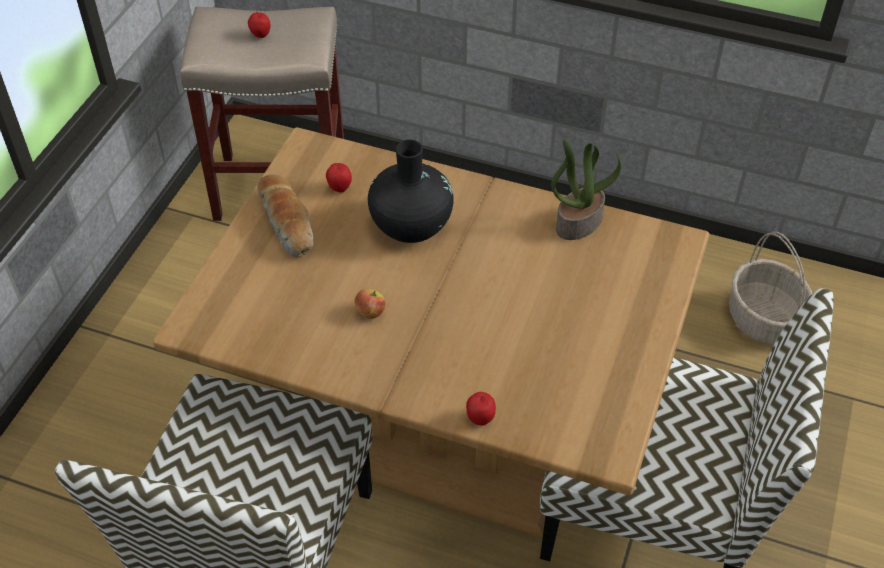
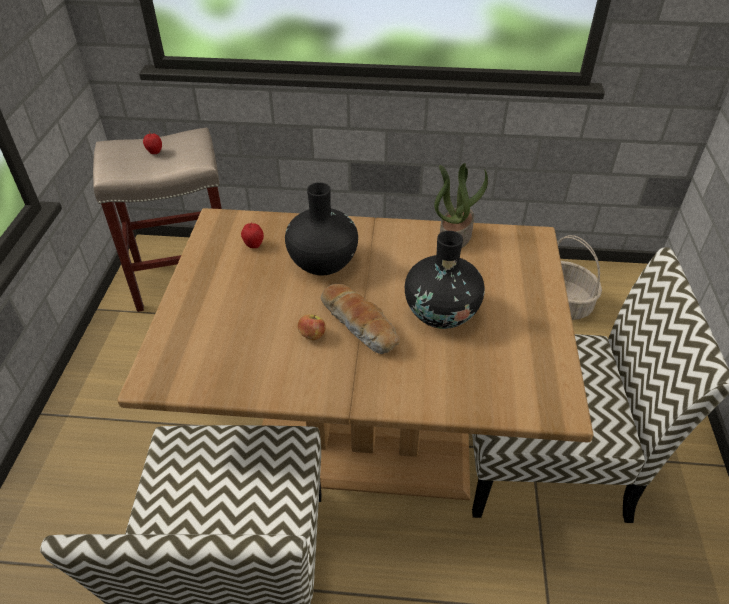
camera: 15 degrees left, 5 degrees down
bread [257,174,313,257] -> bread moved to [321,284,400,354]
apple [466,392,496,426] -> none
none -> black vase [405,231,485,329]

